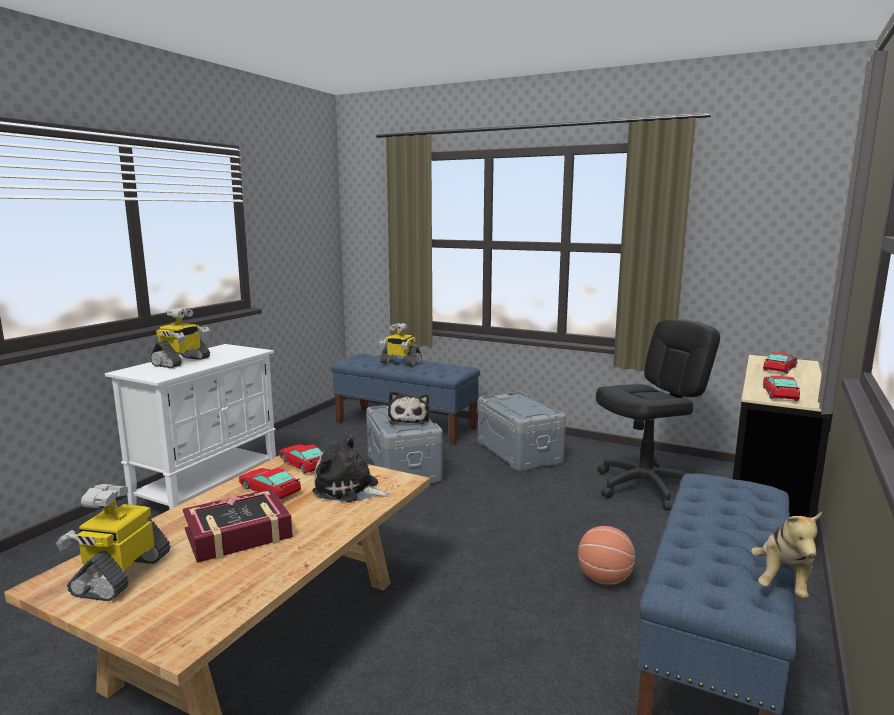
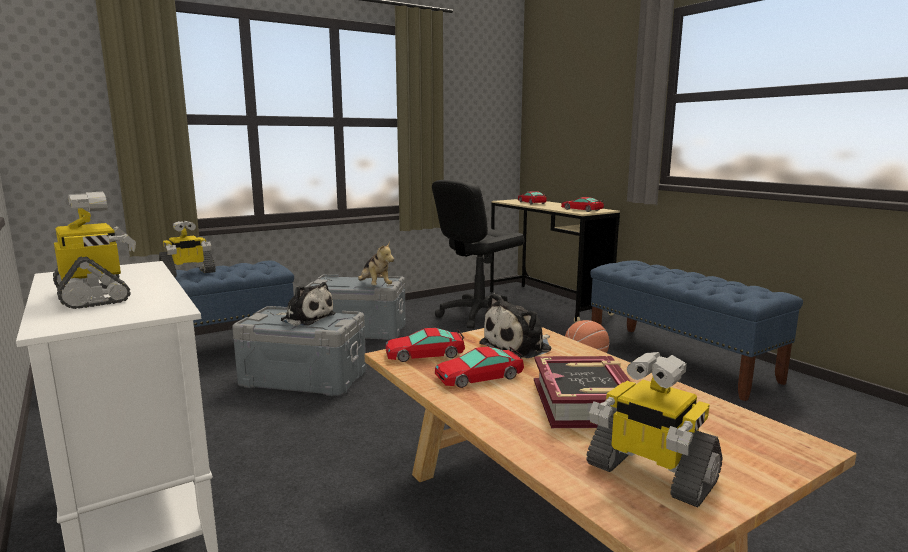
camera: 60 degrees left, 0 degrees up
black office chair [596,319,720,511] -> black office chair turned 135 degrees counterclockwise [432,180,524,329]
plush toy [751,511,823,599] -> plush toy moved to [358,242,394,285]

